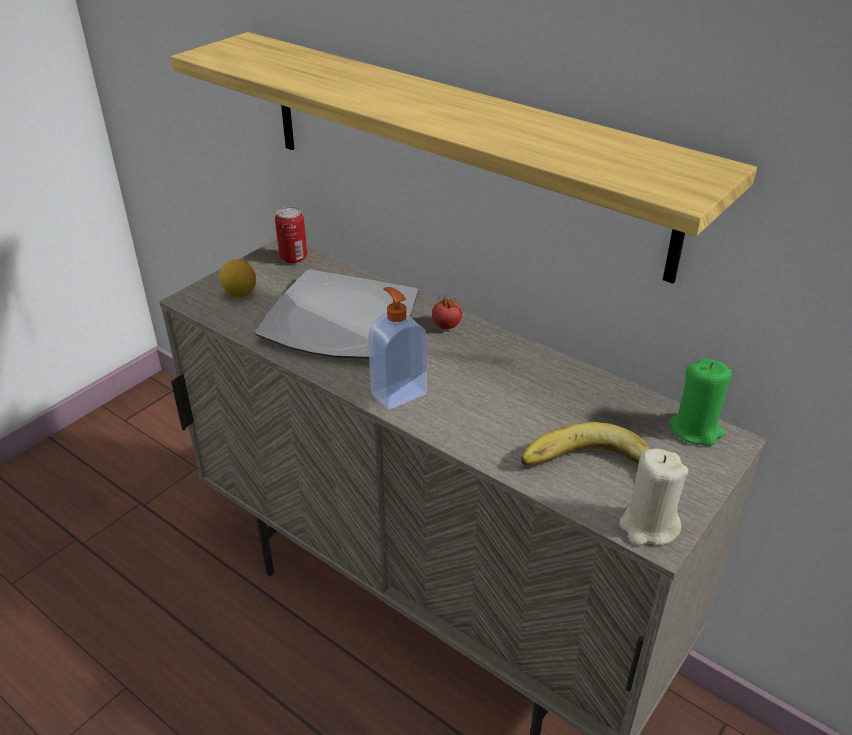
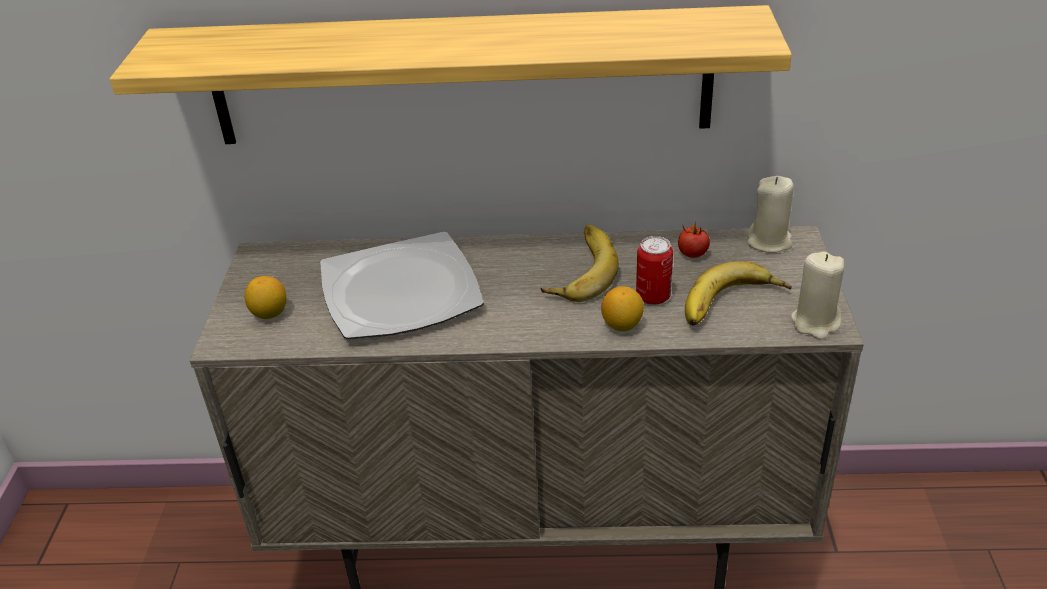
camera: 35 degrees left, 0 degrees up
can [275,207,307,264] -> can moved to [636,236,673,305]
soap dispenser [368,287,427,410] -> none
tomato [432,294,462,329] -> tomato moved to [678,222,710,258]
green candle [669,358,732,446] -> beige candle [747,176,794,253]
none -> banana [541,225,619,302]
none -> lemon [601,286,644,331]

